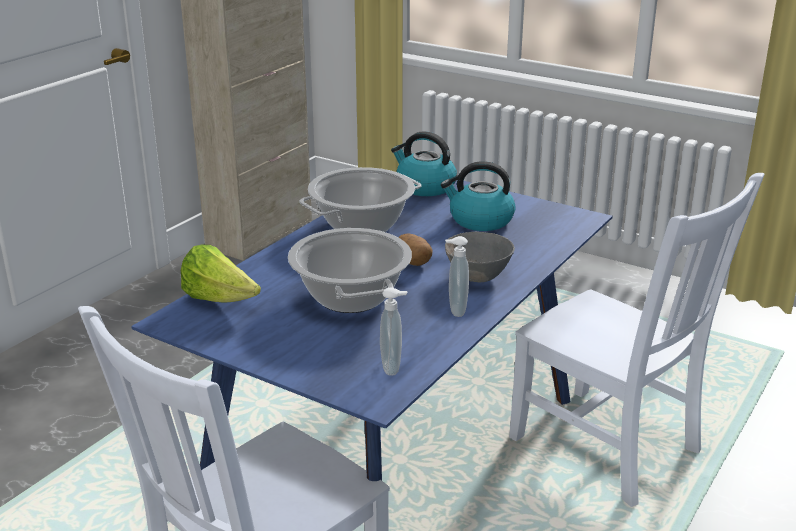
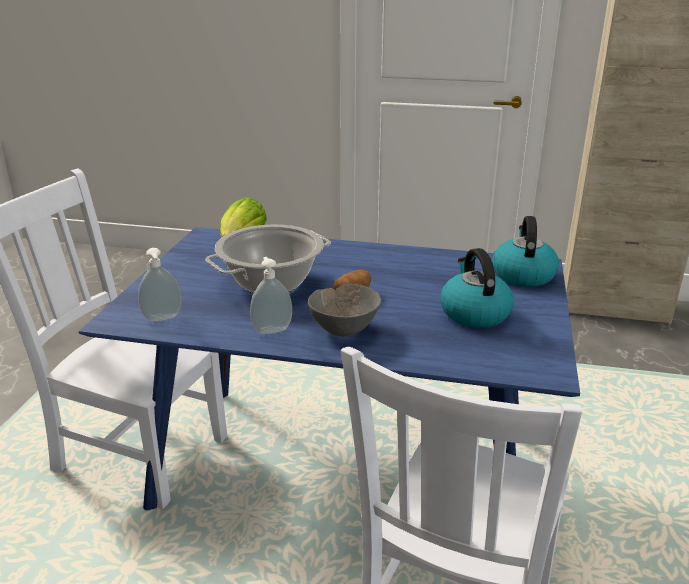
camera: 70 degrees right, 0 degrees up
cooking pot [299,167,422,232] -> none

